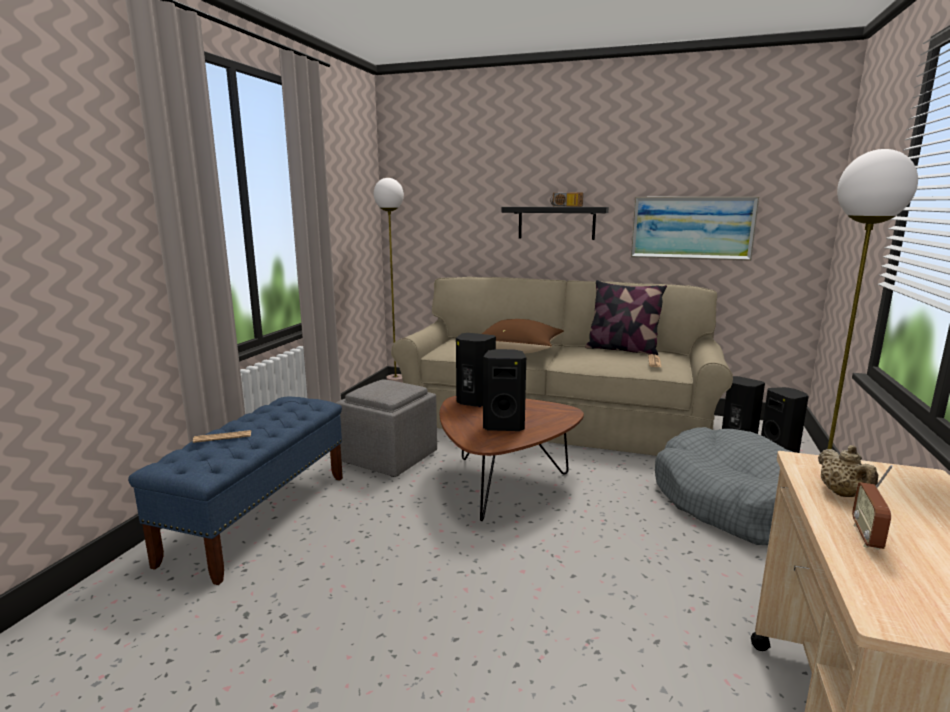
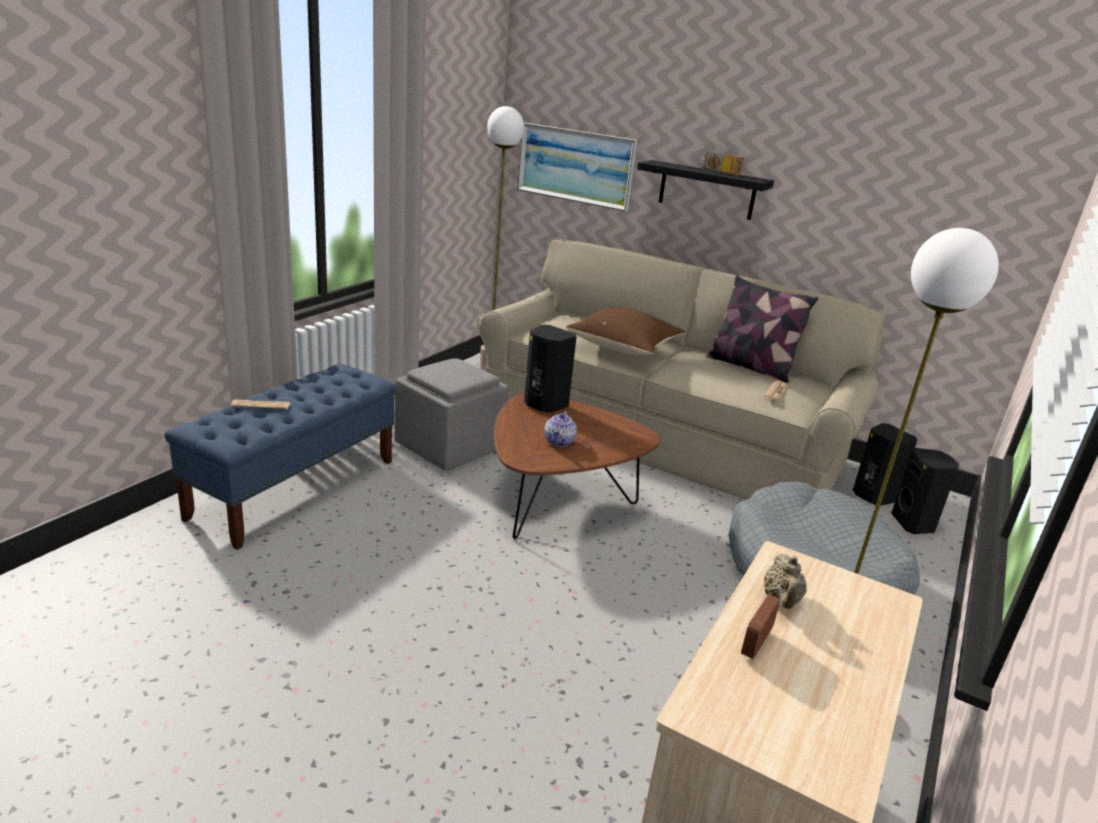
camera: 10 degrees right, 10 degrees up
black speaker [483,349,526,431] -> teapot [544,411,577,447]
picture [631,196,759,261] -> picture moved to [517,123,637,212]

